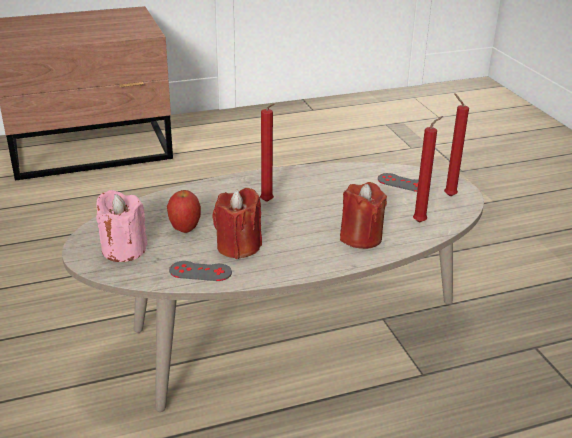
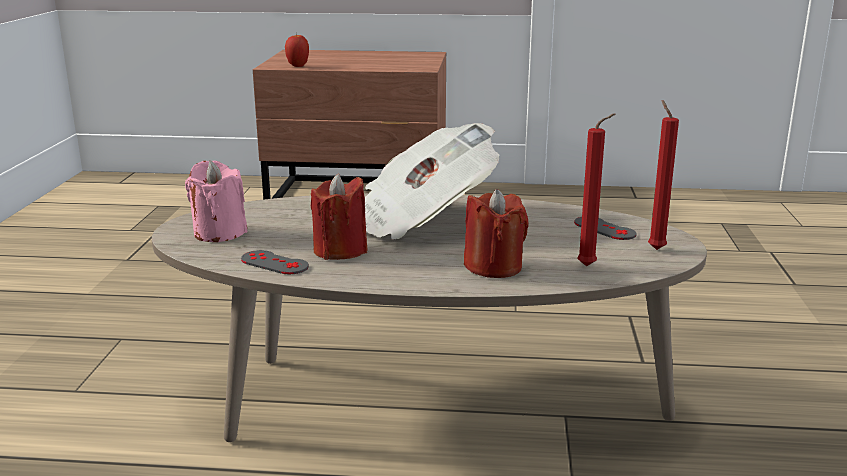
camera: 25 degrees right, 10 degrees down
apple [167,190,201,233] -> apple moved to [285,32,309,67]
red candle [260,104,274,202] -> newspaper [365,123,499,240]

